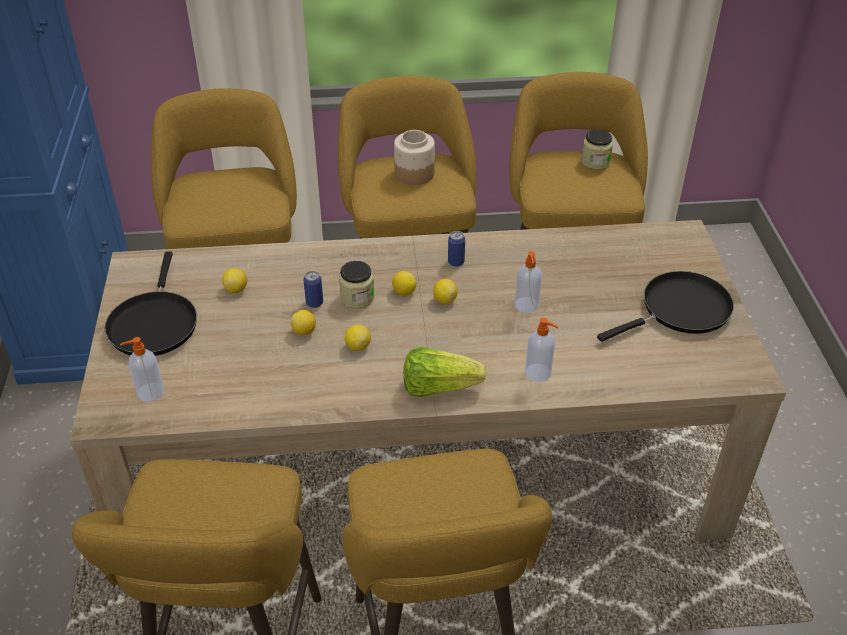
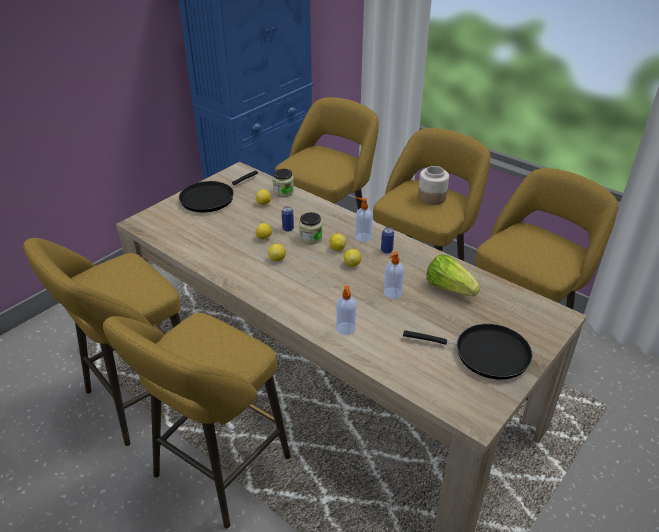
camera: 45 degrees right, 5 degrees down
soap dispenser [120,337,164,402] -> soap dispenser moved to [355,197,372,242]
lettuce [404,346,486,397] -> lettuce moved to [426,255,480,296]
jar [581,129,613,170] -> jar moved to [273,169,294,197]

